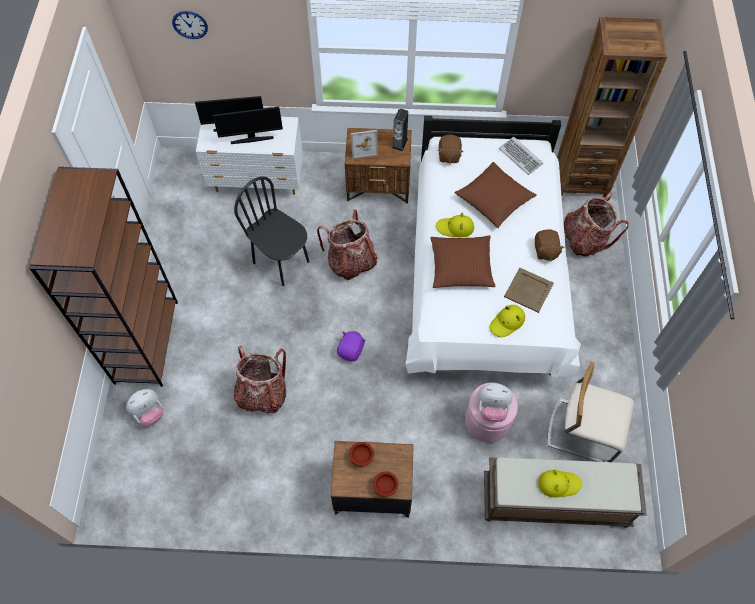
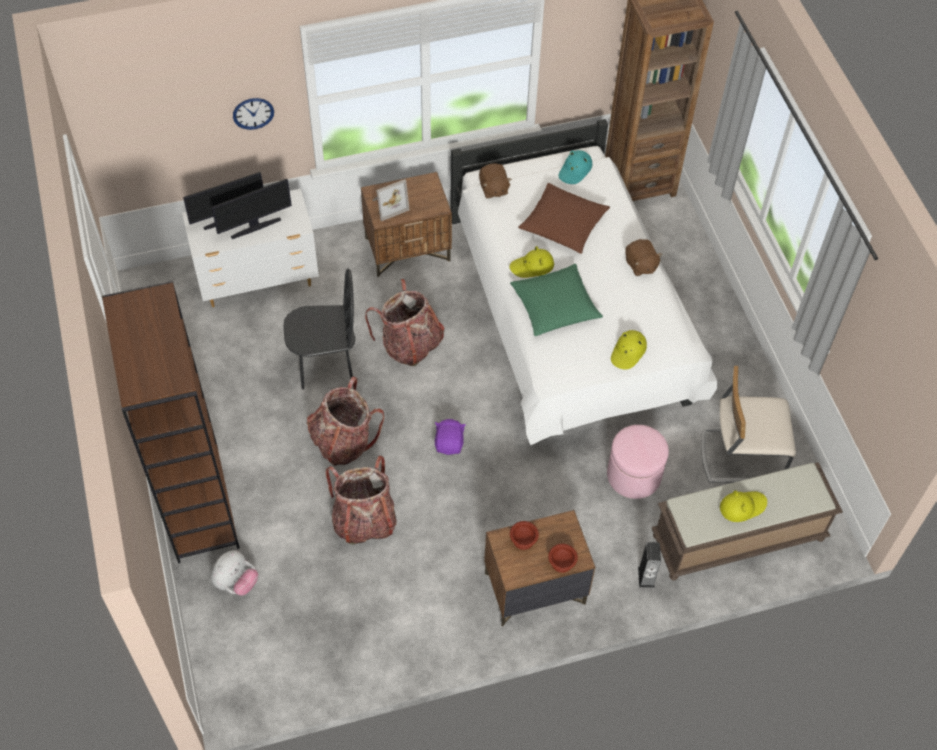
camera: 20 degrees left, 5 degrees down
wall clock [172,11,208,39] -> wall clock moved to [233,98,274,130]
black chair [234,176,309,286] -> black chair turned 150 degrees clockwise [284,269,355,390]
speaker [392,109,408,151] -> speaker moved to [638,542,661,588]
brown pillow [430,235,496,288] -> green pillow [510,264,603,336]
plush toy [477,383,513,422] -> none
keyboard [499,137,543,175] -> turquoise hat [559,150,592,184]
beige tray [504,268,554,313] -> none
backpack [564,193,629,256] -> backpack moved to [307,376,384,466]

